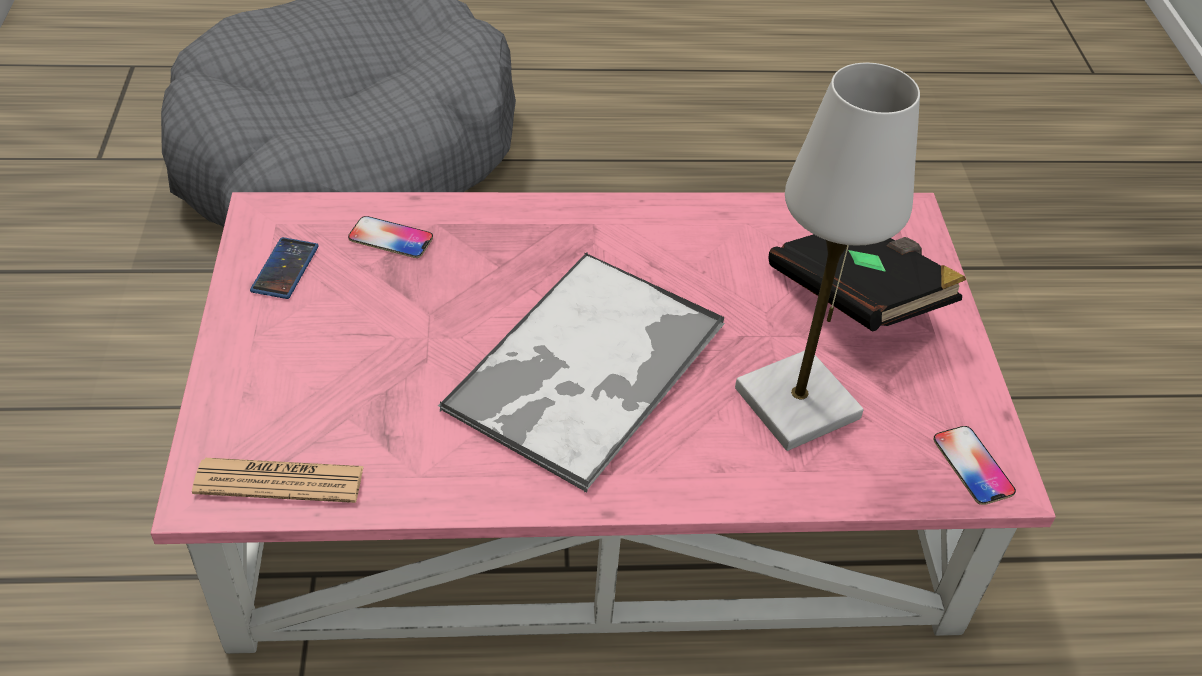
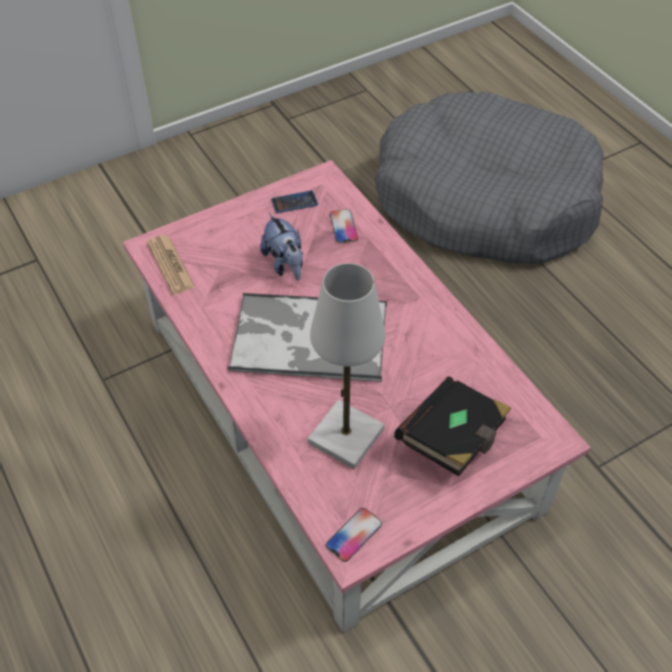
camera: 65 degrees right, 5 degrees up
none -> plush toy [260,213,303,281]

